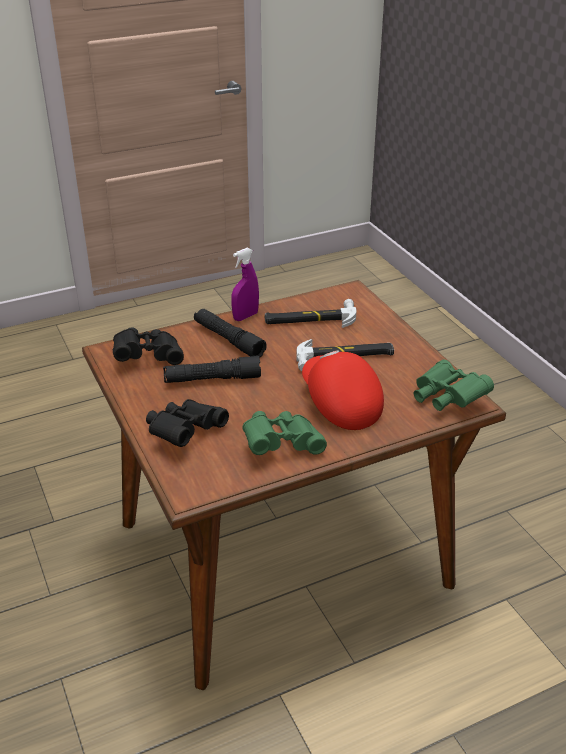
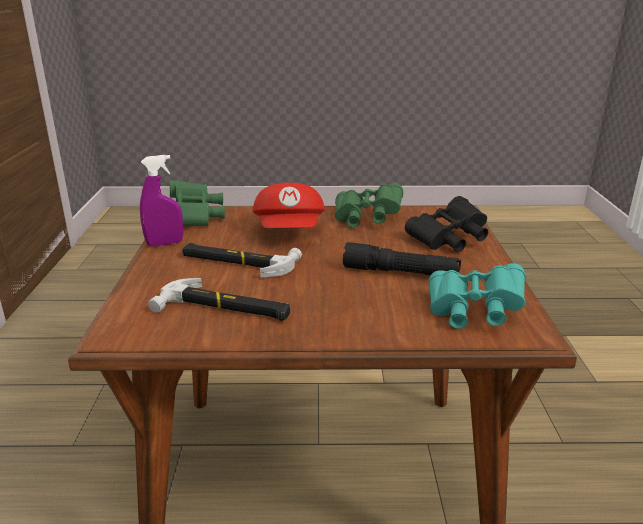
camera: 155 degrees left, 10 degrees down
black binoculars [113,327,184,365] -> turquoise binoculars [428,263,526,329]
black flashlight [194,309,267,358] -> none
purple spray bottle [231,248,259,321] -> purple spray bottle moved to [140,155,183,246]

